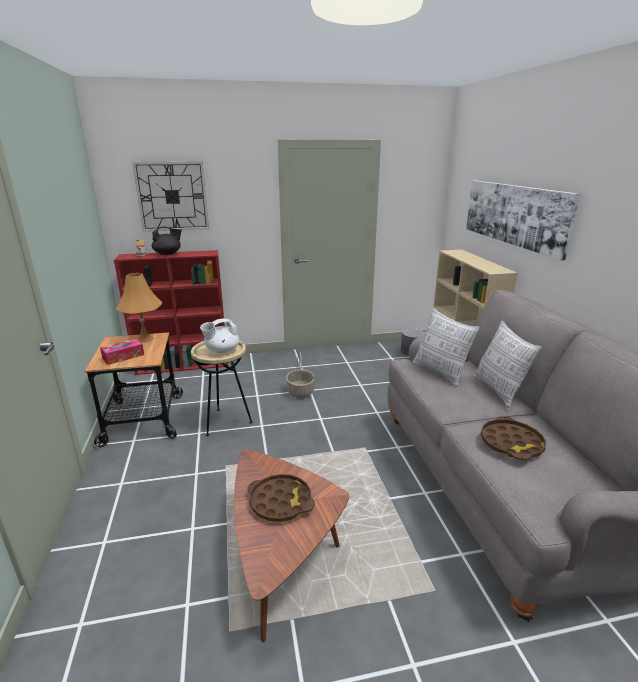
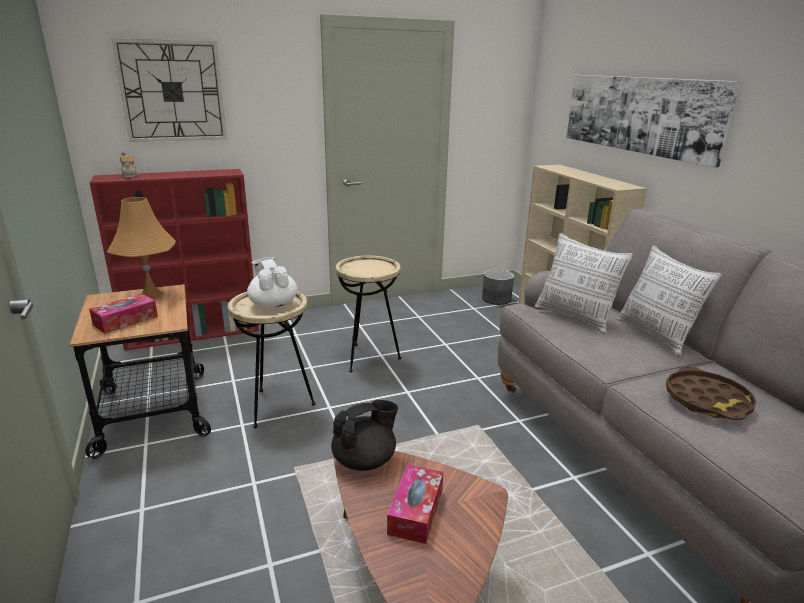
camera: 10 degrees left, 0 degrees up
black teapot [152,227,182,255] -> black teapot moved to [331,400,398,471]
white teapot [200,319,239,353] -> white teapot turned 105 degrees clockwise [247,257,298,309]
brown tray [247,474,315,522] -> tissue box [387,465,443,544]
basket [286,351,315,398] -> beige side table [336,256,401,372]

